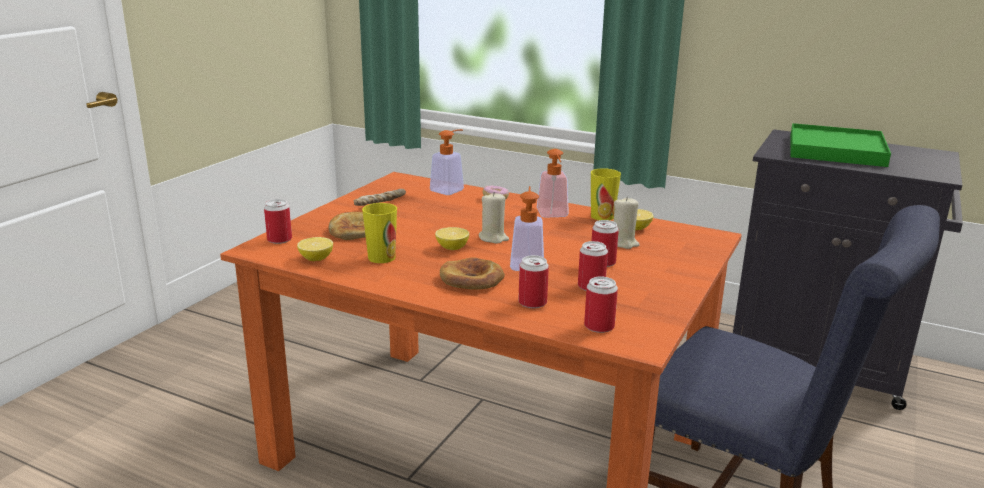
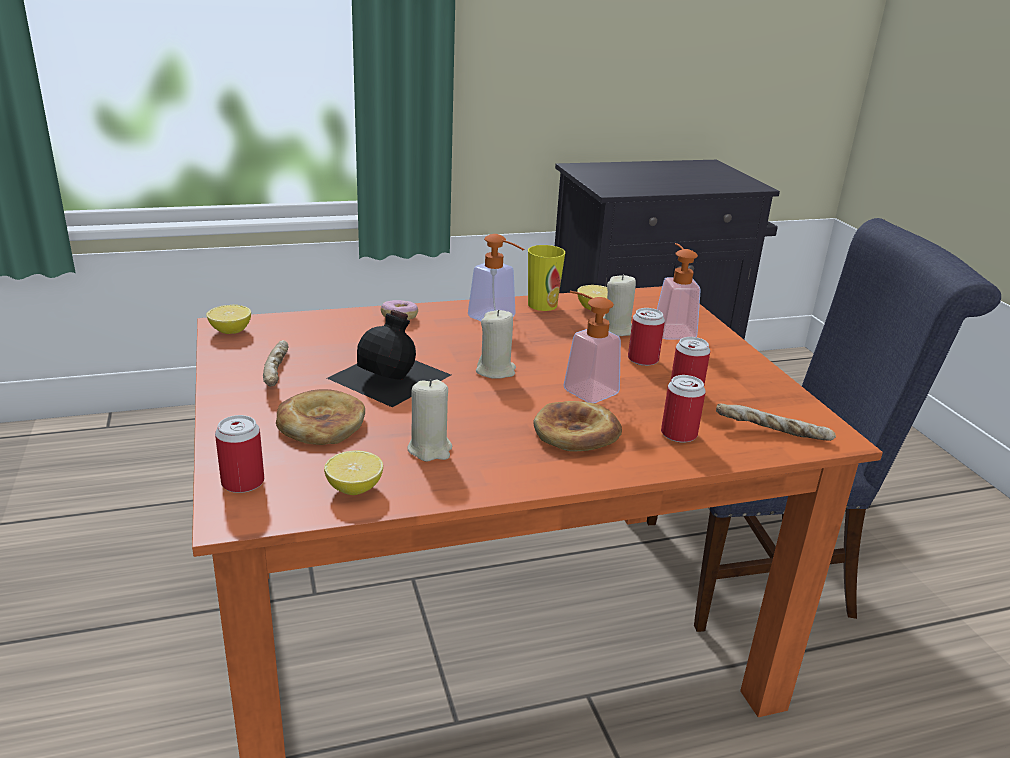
camera: 45 degrees left, 5 degrees up
cup [362,203,397,263] -> beige candle [407,379,452,461]
soap dispenser [430,129,464,195] -> soap dispenser moved to [657,243,701,340]
lemon [435,227,469,250] -> lemon moved to [206,305,251,334]
can [584,276,618,333] -> bread [716,404,836,441]
green tray [790,123,891,167] -> none
none -> black bottle [327,310,451,407]

